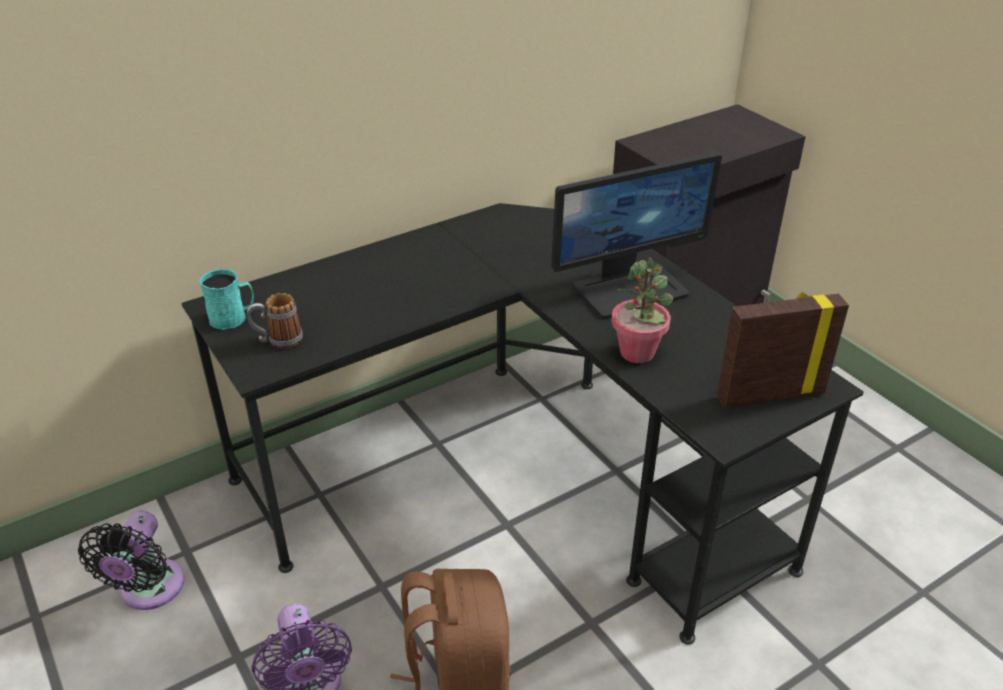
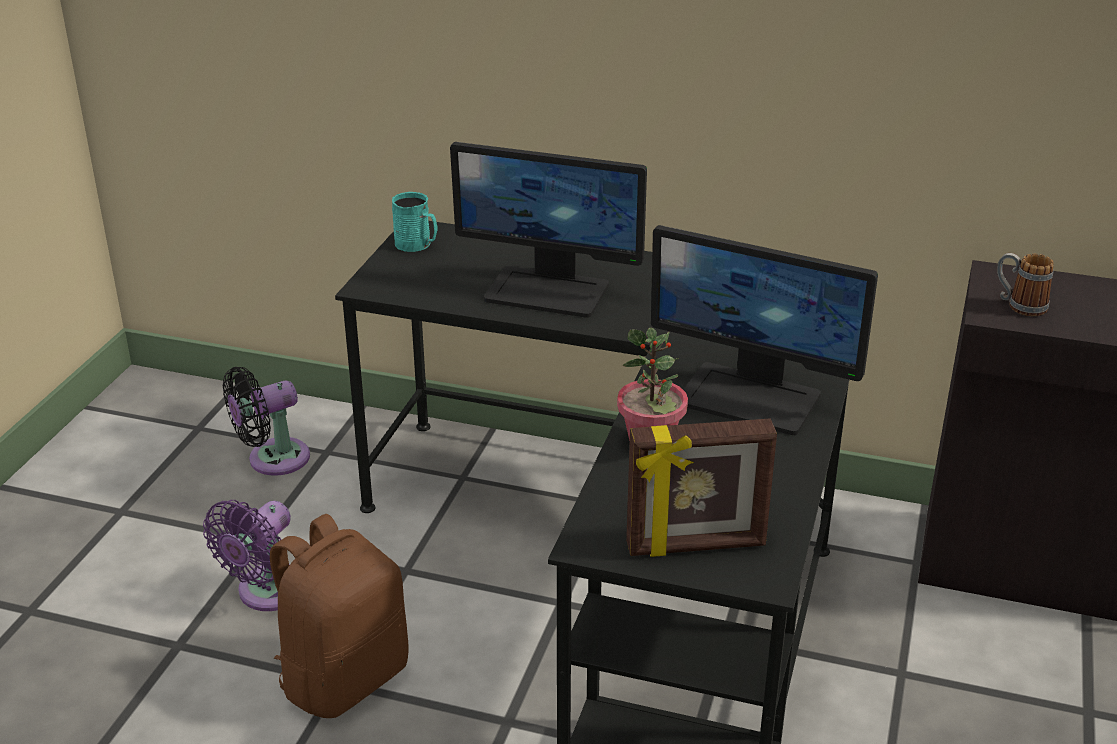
camera: 50 degrees right, 5 degrees down
mug [247,293,303,349] -> mug moved to [997,253,1054,317]
picture frame [717,292,849,408] -> picture frame turned 135 degrees clockwise [626,419,777,557]
none -> monitor [450,142,647,318]

